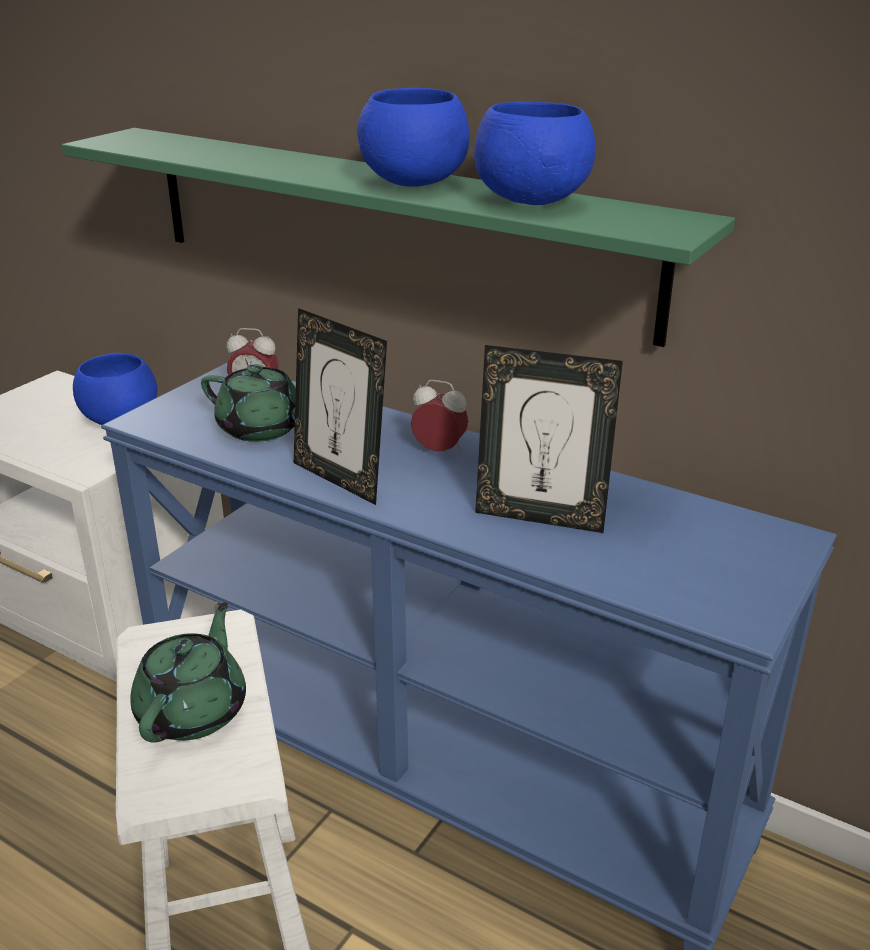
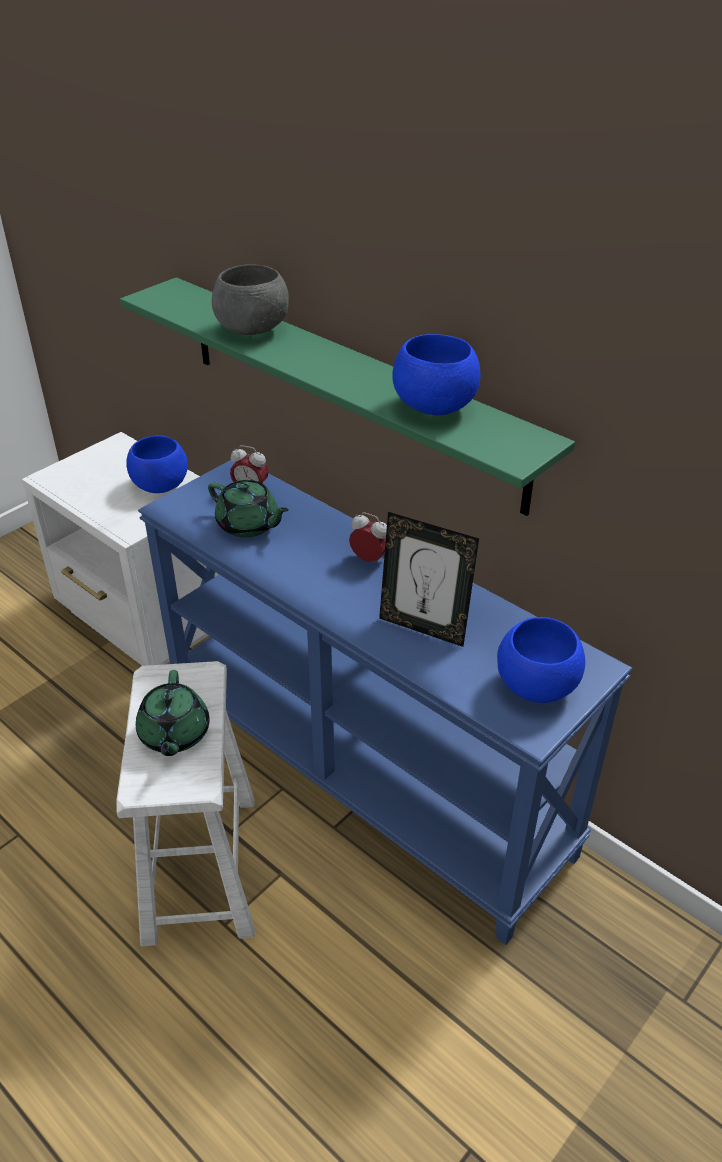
camera: 10 degrees right, 10 degrees up
green teapot [130,602,246,743] -> green teapot turned 150 degrees clockwise [136,670,209,756]
picture frame [294,308,387,505] -> none
blue bowl [357,88,470,187] -> blue bowl moved to [497,617,585,703]
none -> grey bowl [212,264,289,335]

